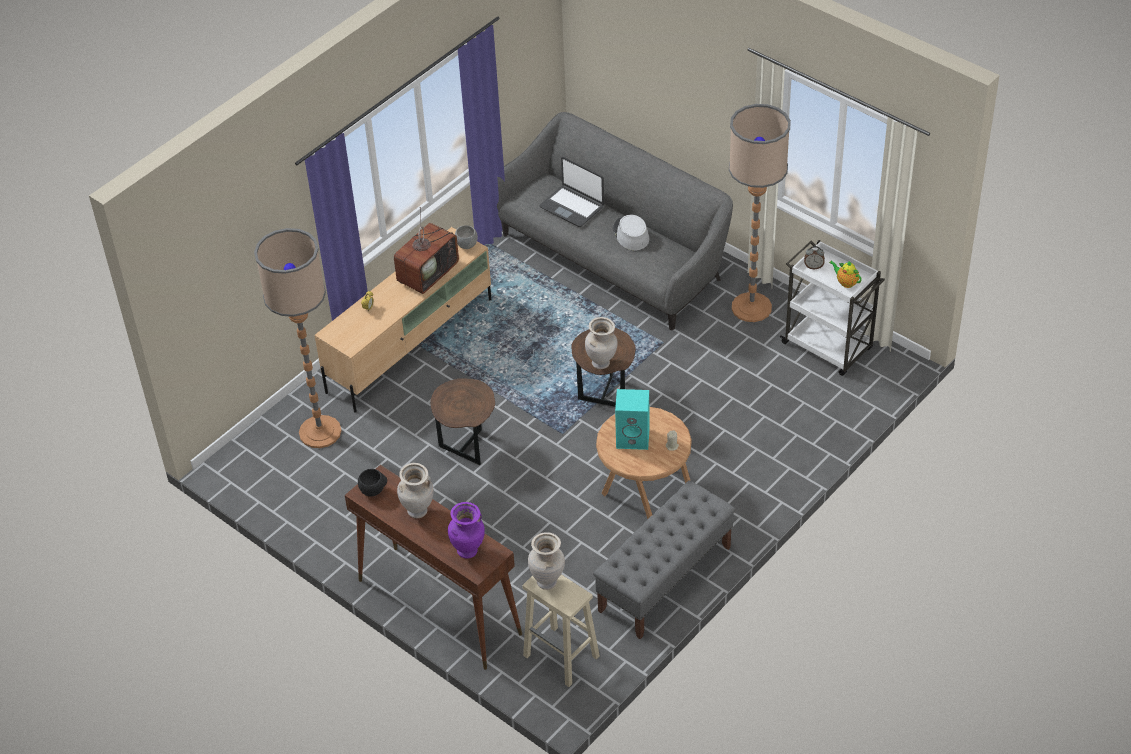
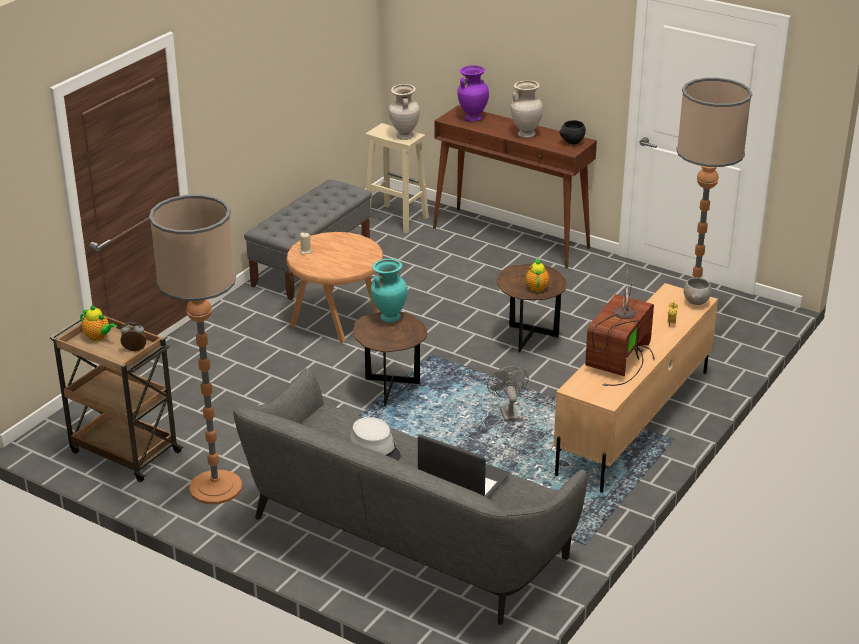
camera: 170 degrees right, 15 degrees down
grey bowl [455,225,478,249] -> grey bowl moved to [684,278,712,305]
beige vase [585,317,617,369] -> turquoise vase [371,259,408,323]
turquoise speaker [615,389,650,450] -> none
white cart [780,240,885,376] -> brown cart [50,316,183,482]
none -> grey fan [487,366,529,422]
none -> teapot [526,258,549,292]

